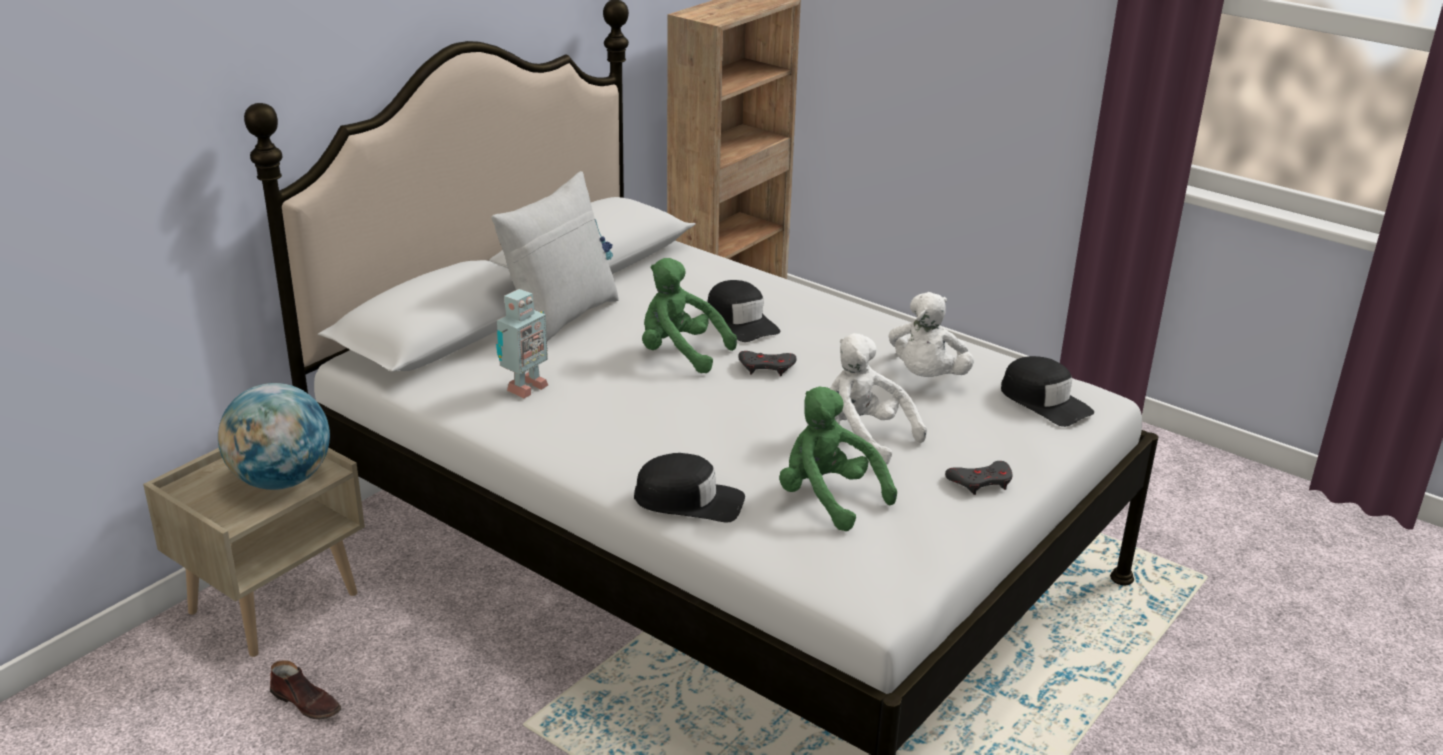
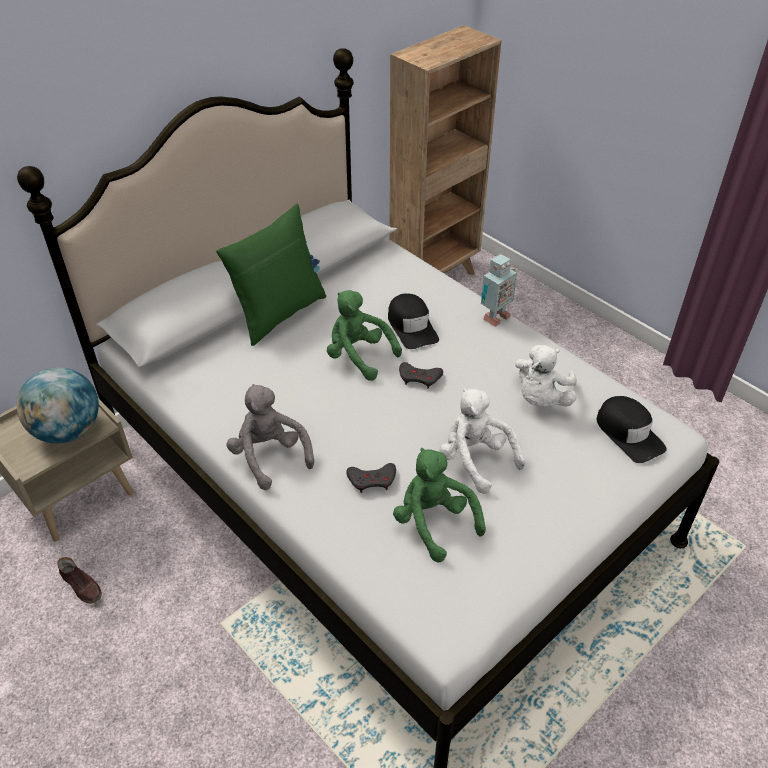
camera: 10 degrees right, 15 degrees up
grey pillow [491,171,619,341] -> green pillow [216,204,326,346]
toy robot [496,289,548,398] -> toy robot moved to [481,254,517,327]
black cap [634,453,745,523] -> none
grey game controller [945,460,1012,495] -> grey game controller moved to [346,463,396,493]
none -> grey plush toy [226,384,314,490]

